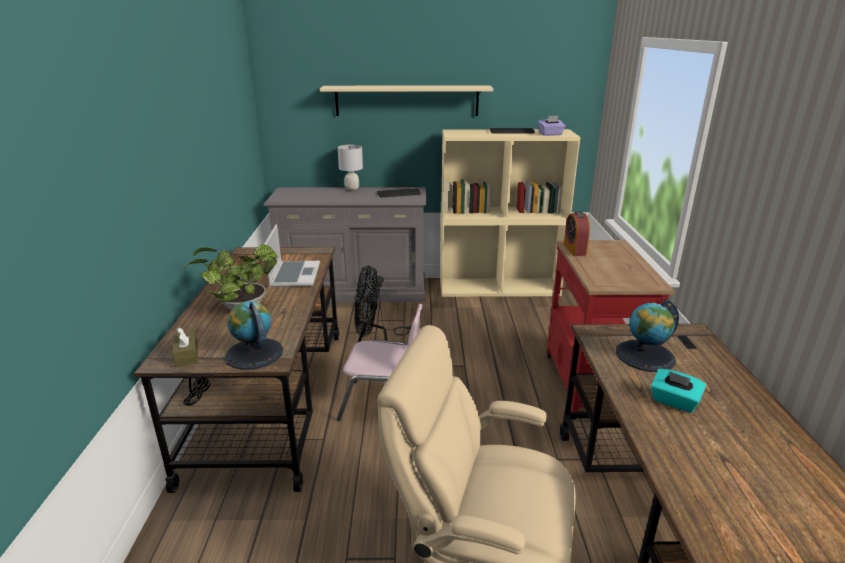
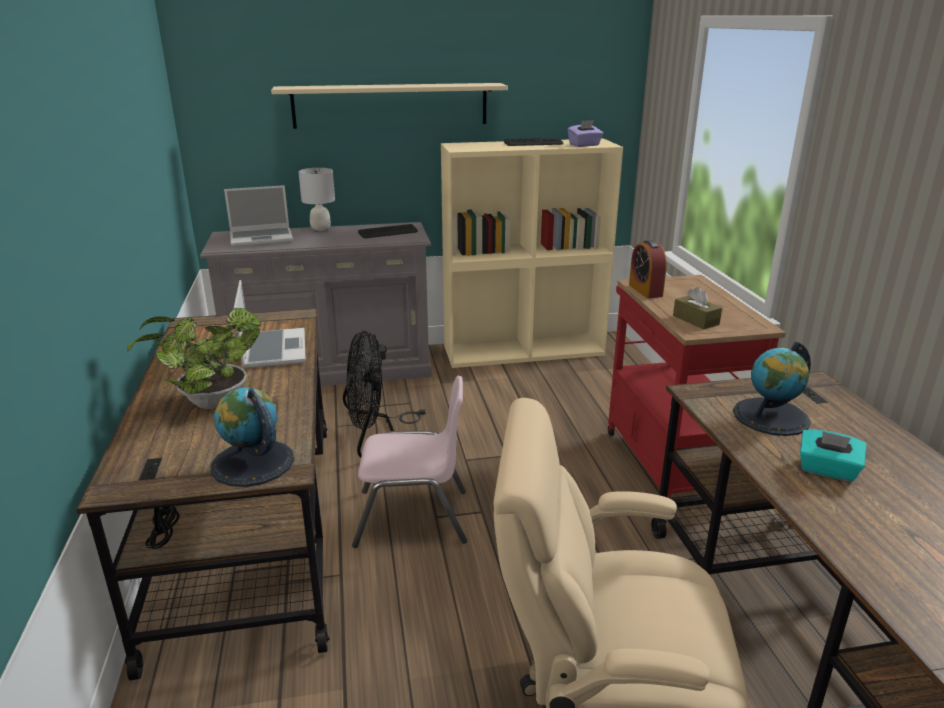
camera: 10 degrees left, 0 degrees up
brown tissue box [172,327,198,367] -> brown tissue box moved to [673,287,722,329]
none -> laptop [224,185,293,247]

